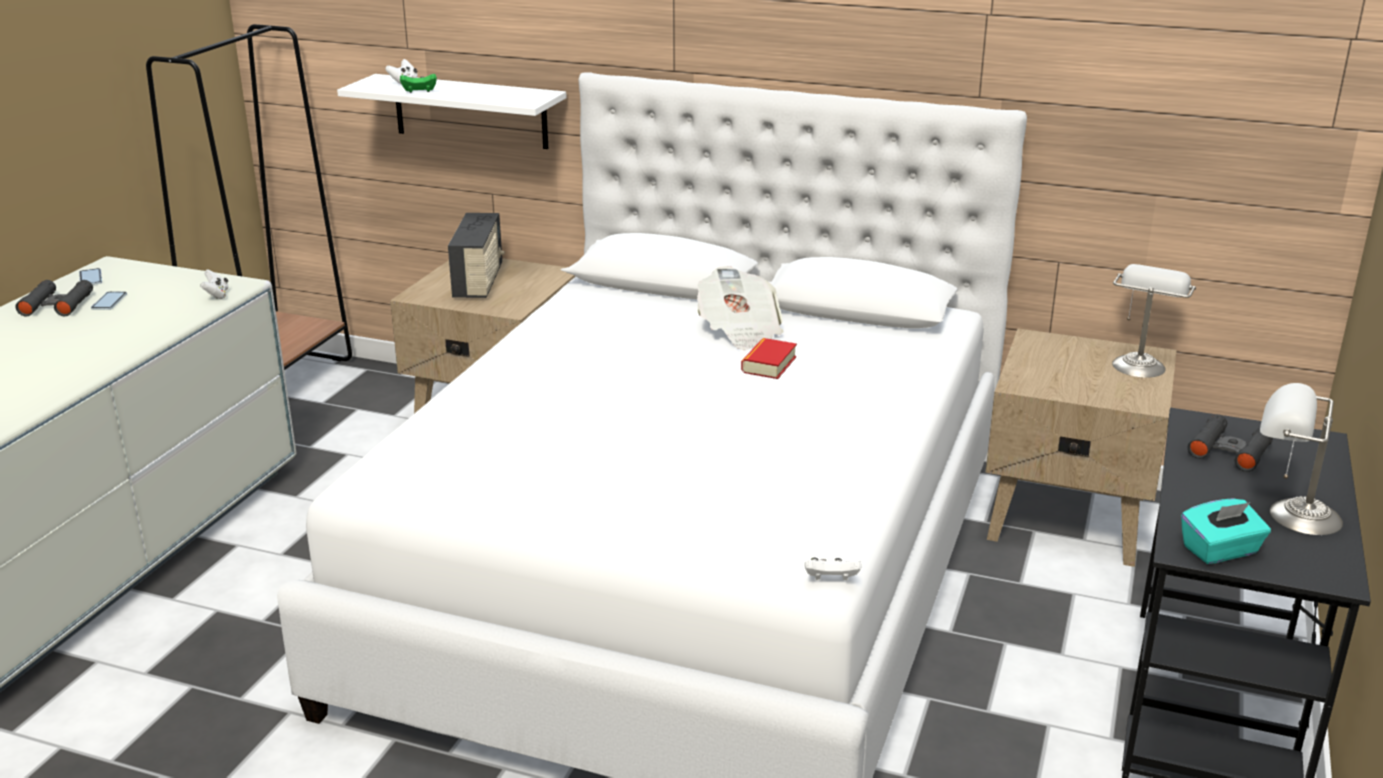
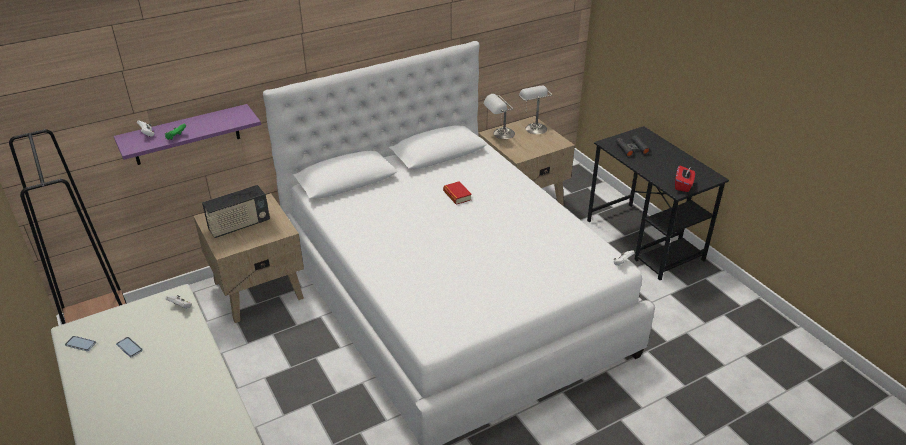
camera: 50 degrees left, 10 degrees up
black binoculars [15,280,93,317] -> none
white shelf [337,74,567,149] -> purple shelf [114,104,261,165]
radio [448,213,505,298] -> radio turned 105 degrees clockwise [202,185,270,238]
newspaper [697,266,783,350] -> none
turquoise tissue box [1181,498,1271,564] -> red tissue box [675,166,695,192]
white table lamp [1260,383,1343,535] -> white table lamp moved to [484,94,515,139]

